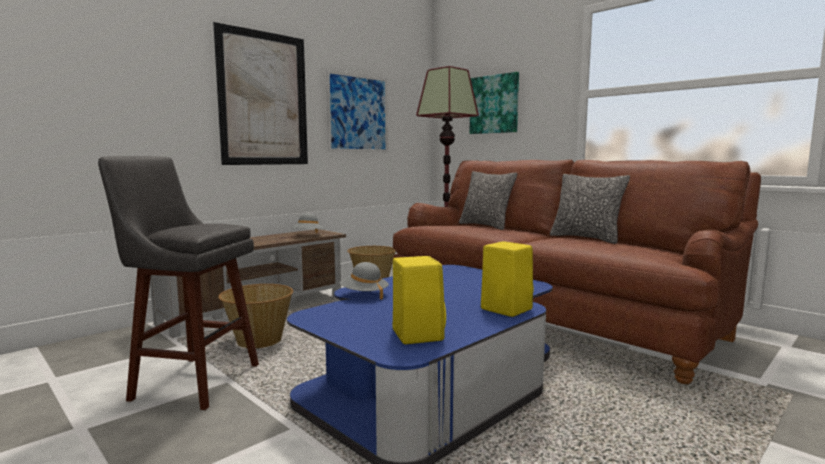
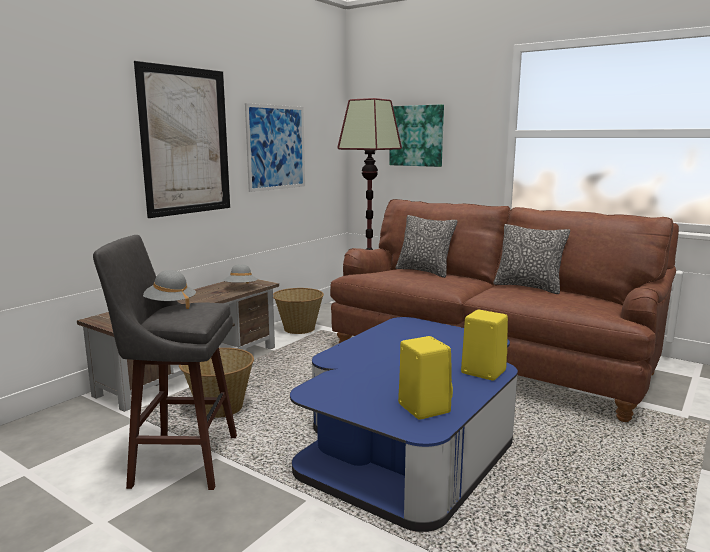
camera: 10 degrees left, 5 degrees up
grey hat [340,262,389,300] -> grey hat moved to [143,270,196,309]

